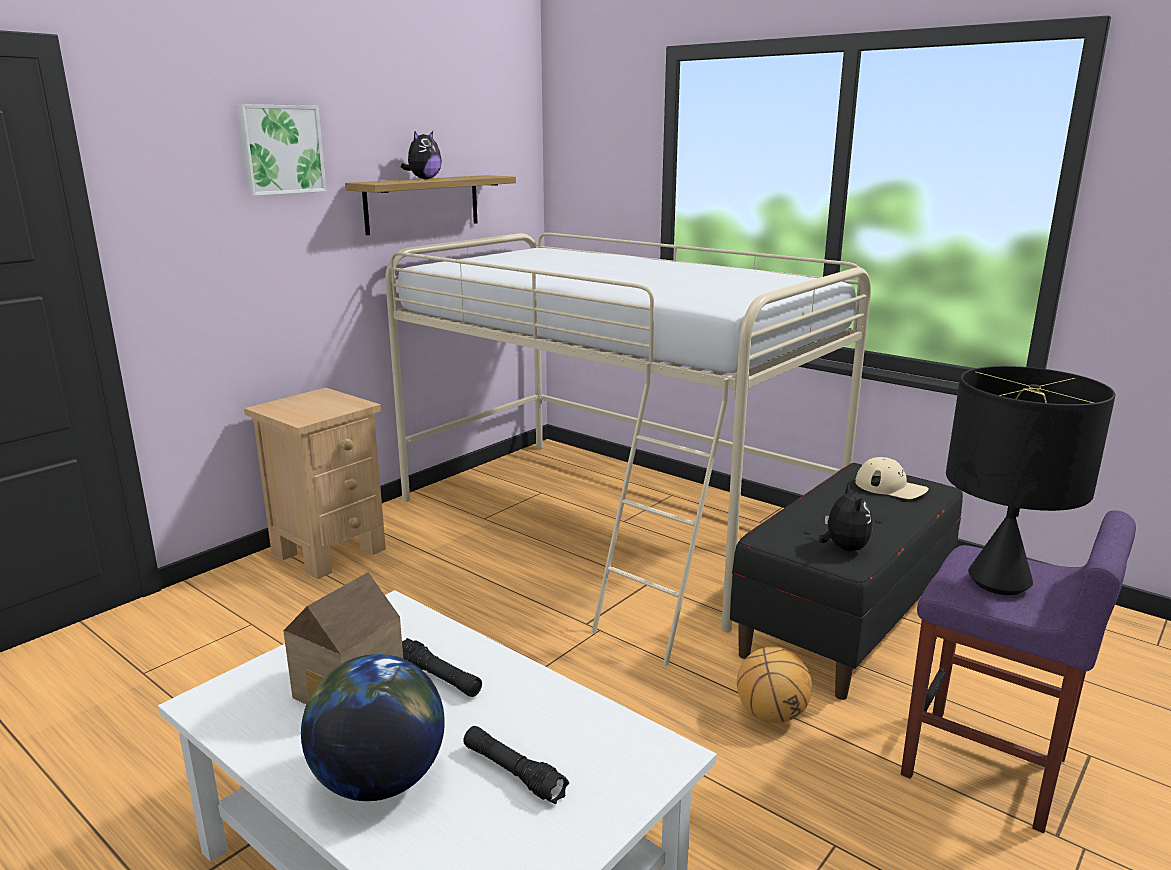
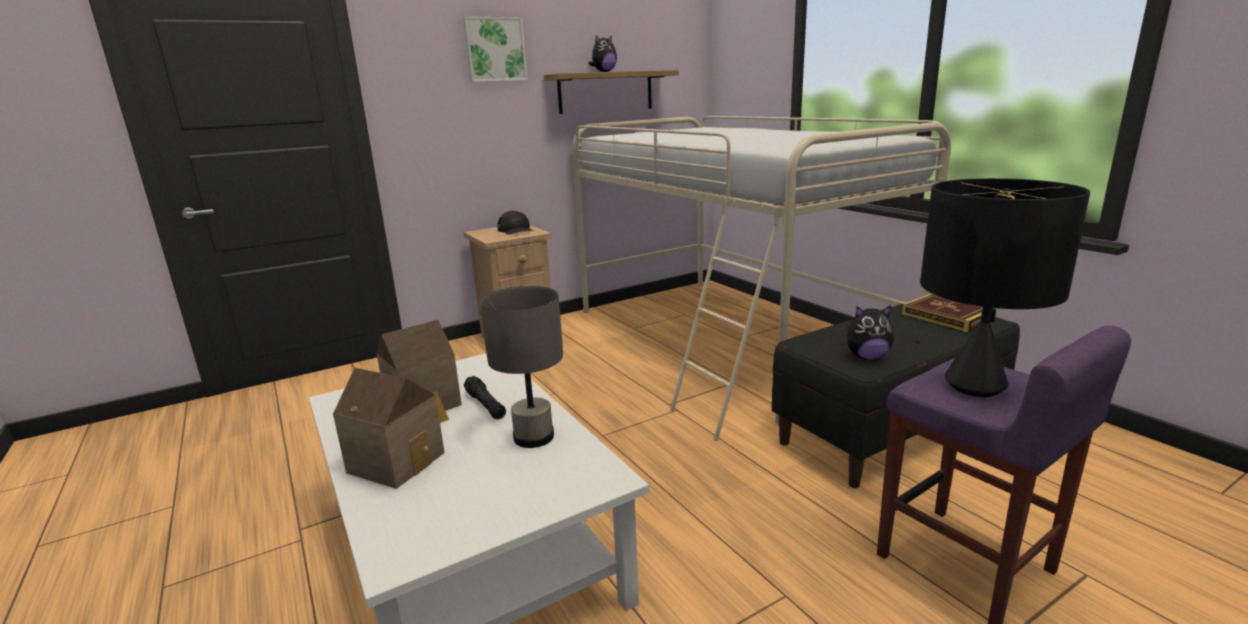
camera: 20 degrees right, 0 degrees up
globe [301,654,445,801] -> toy house [333,368,445,489]
black flashlight [463,726,569,804] -> none
basketball [737,647,812,723] -> none
plush toy [819,483,873,552] -> plush toy turned 75 degrees clockwise [847,305,894,360]
beige cap [855,457,929,499] -> book [902,294,983,332]
none -> grey table lamp [480,286,563,448]
none -> black cap [497,211,534,235]

